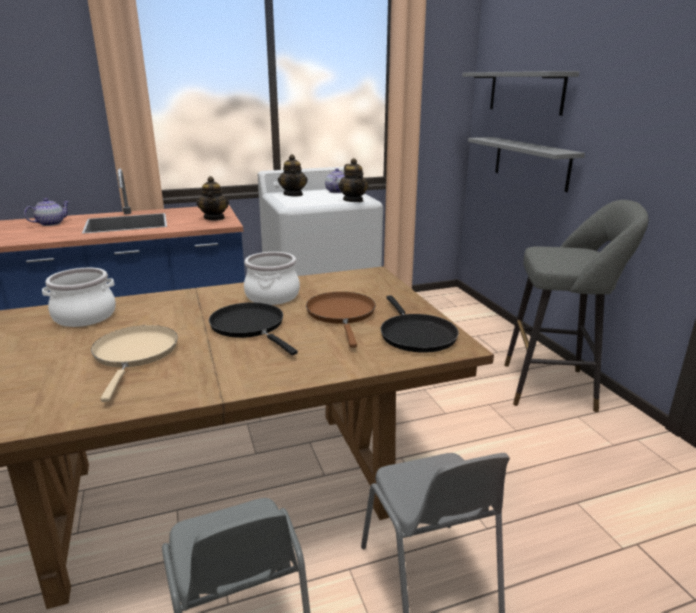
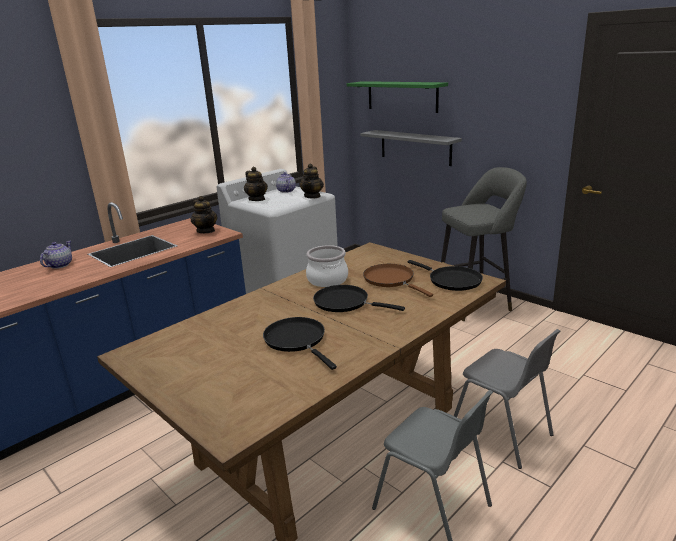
camera: 25 degrees left, 0 degrees up
cooking pot [42,268,116,327] -> none
beige frying pan [91,325,178,402] -> black frying pan [263,317,337,370]
teapot [339,158,368,202] -> teapot turned 60 degrees clockwise [299,163,324,199]
grey shelf [462,71,579,116] -> green shelf [347,81,448,113]

